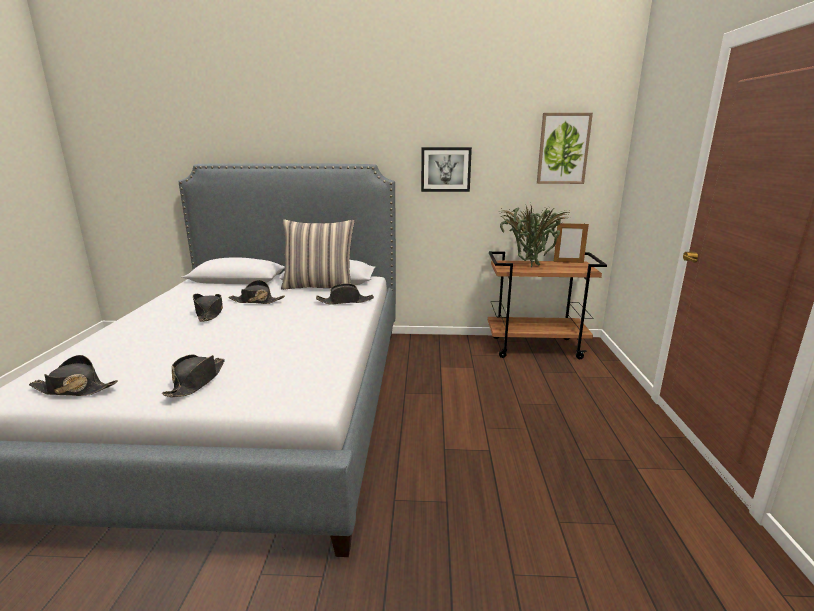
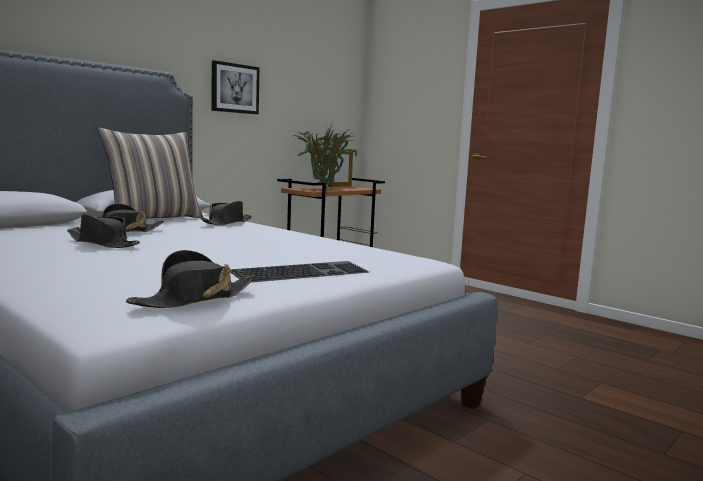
camera: 50 degrees left, 10 degrees down
black hat [162,355,225,397] -> keyboard [230,261,369,282]
picture [537,113,593,184] -> none

